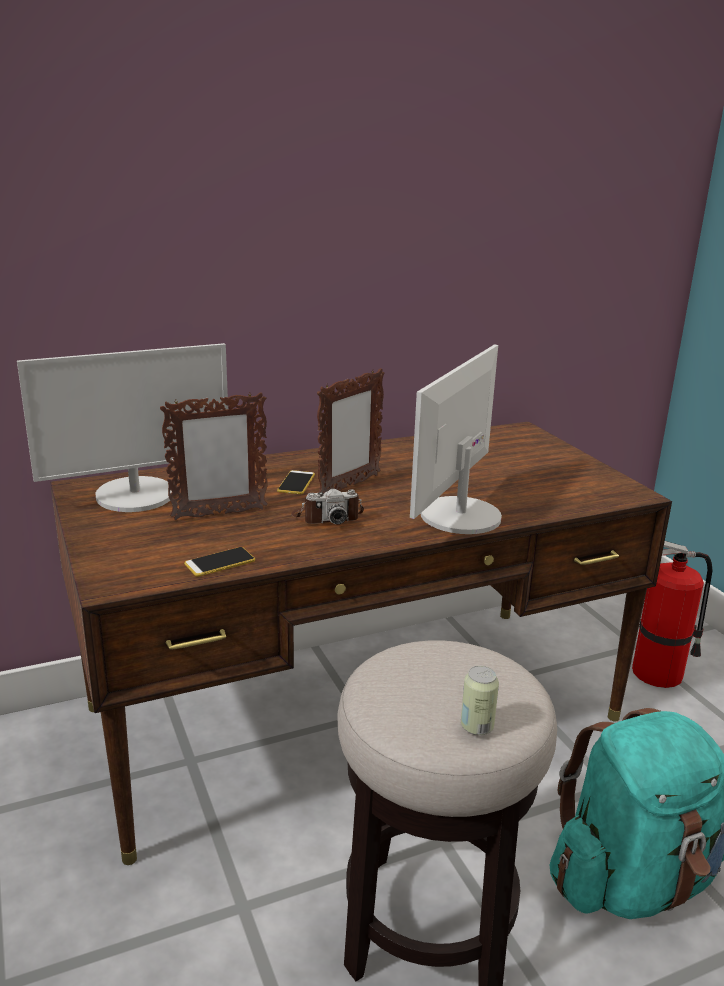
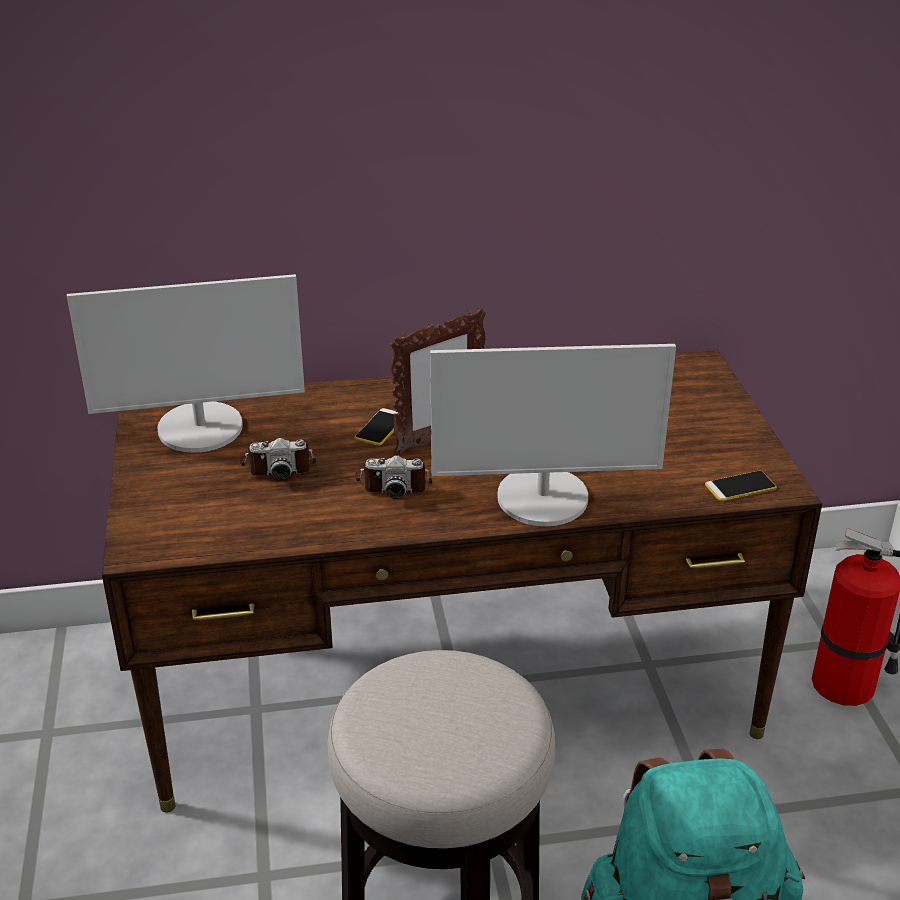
camera: 15 degrees right, 10 degrees up
picture frame [160,392,268,520] -> camera [239,438,316,480]
phone [184,547,255,577] -> phone moved to [705,471,777,501]
monitor [410,345,502,534] -> monitor turned 135 degrees counterclockwise [430,344,676,526]
can [461,666,499,735] -> none

